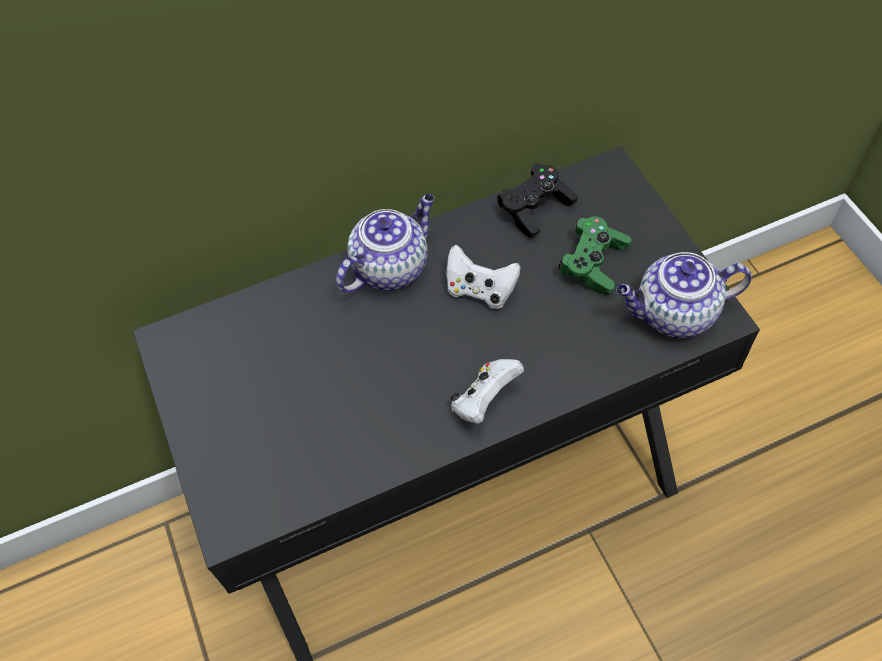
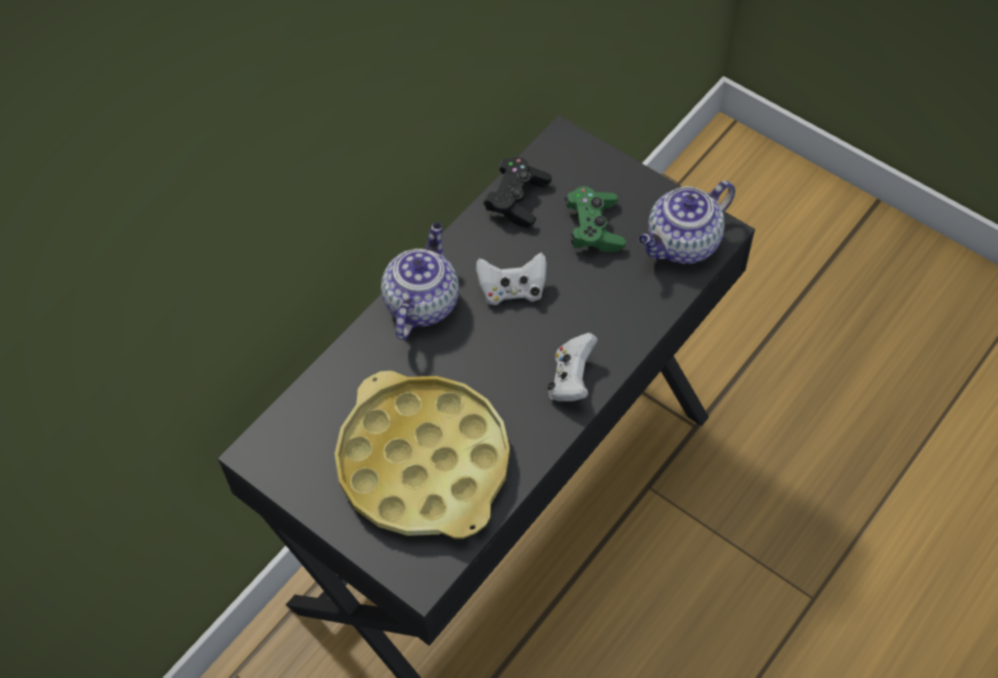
camera: 30 degrees left, 0 degrees up
none -> yellow tray [335,371,510,539]

